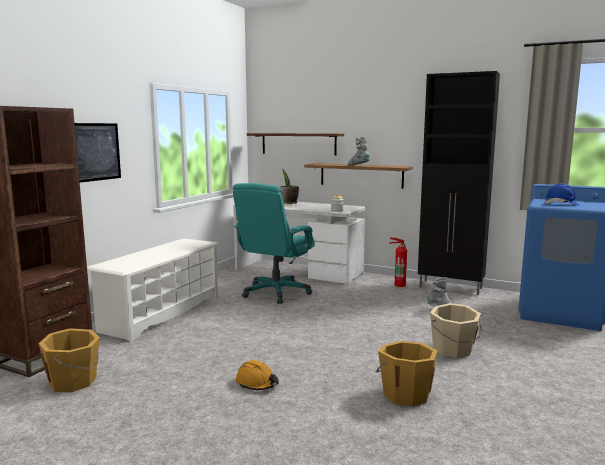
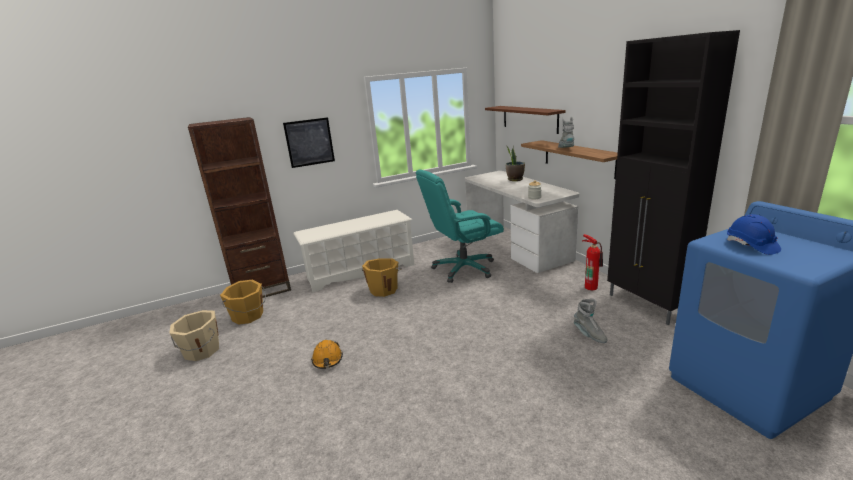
camera: 40 degrees right, 10 degrees up
orange bucket [375,341,437,407] -> orange bucket moved to [362,258,402,297]
beige bucket [430,303,481,358] -> beige bucket moved to [169,310,219,361]

